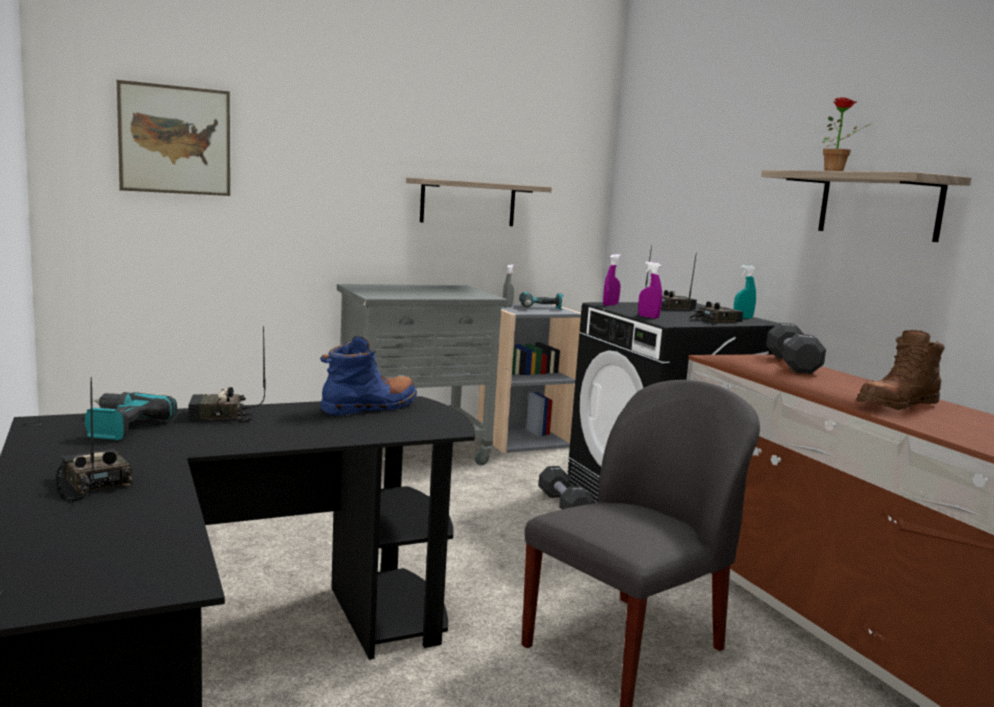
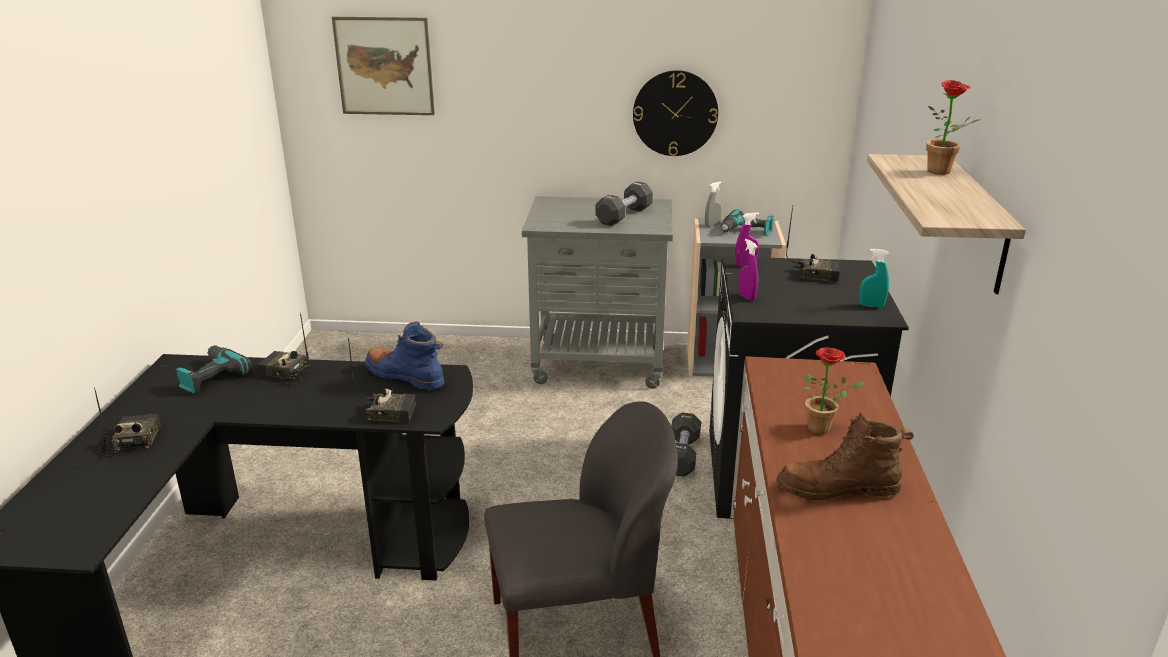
camera: 30 degrees right, 15 degrees up
blue boot [320,336,417,416] -> blue boot turned 135 degrees counterclockwise [365,321,444,390]
shelf [406,178,552,226] -> wall clock [633,70,718,156]
radio [688,256,743,323] -> radio moved to [348,337,416,422]
black dumbbell [766,323,826,374] -> black dumbbell moved to [596,181,653,226]
none -> potted plant [803,347,865,435]

